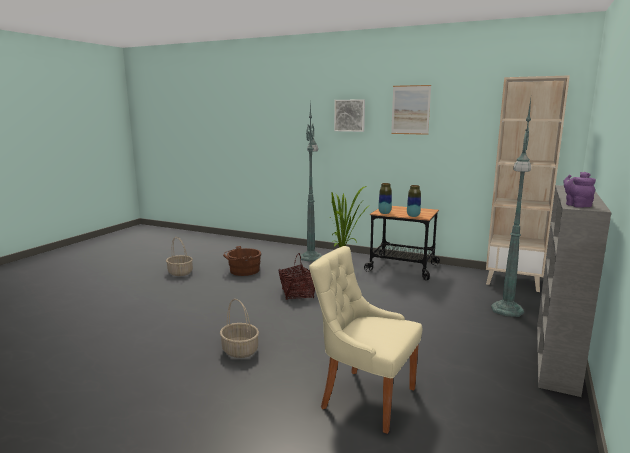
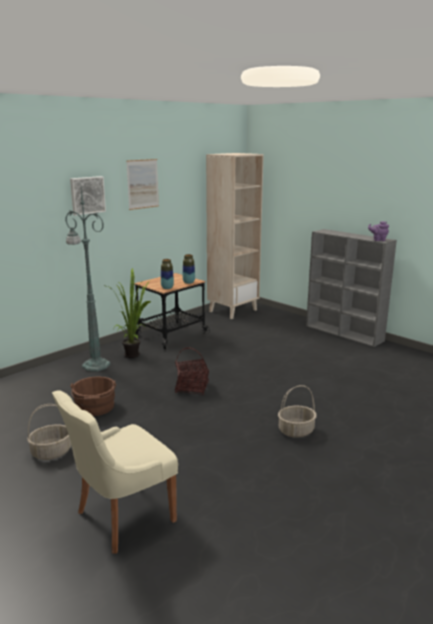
camera: 70 degrees left, 5 degrees up
beige chair [309,246,422,434] -> beige chair moved to [52,390,178,554]
green floor lamp [491,99,531,317] -> none

